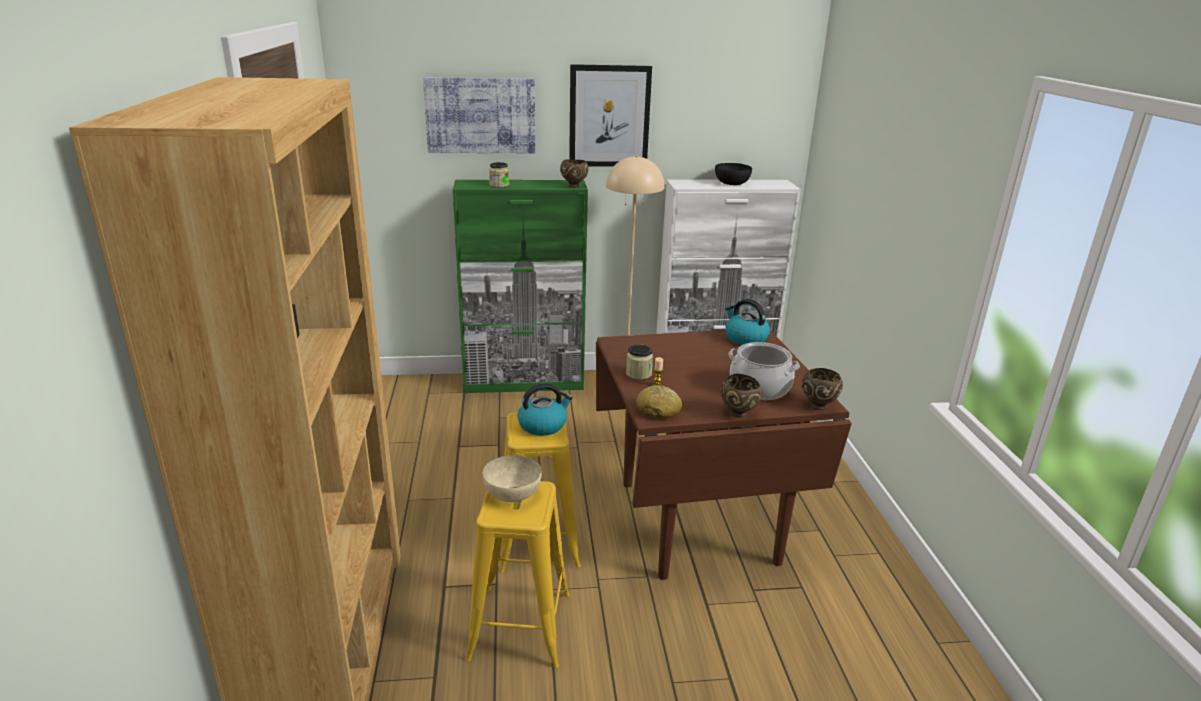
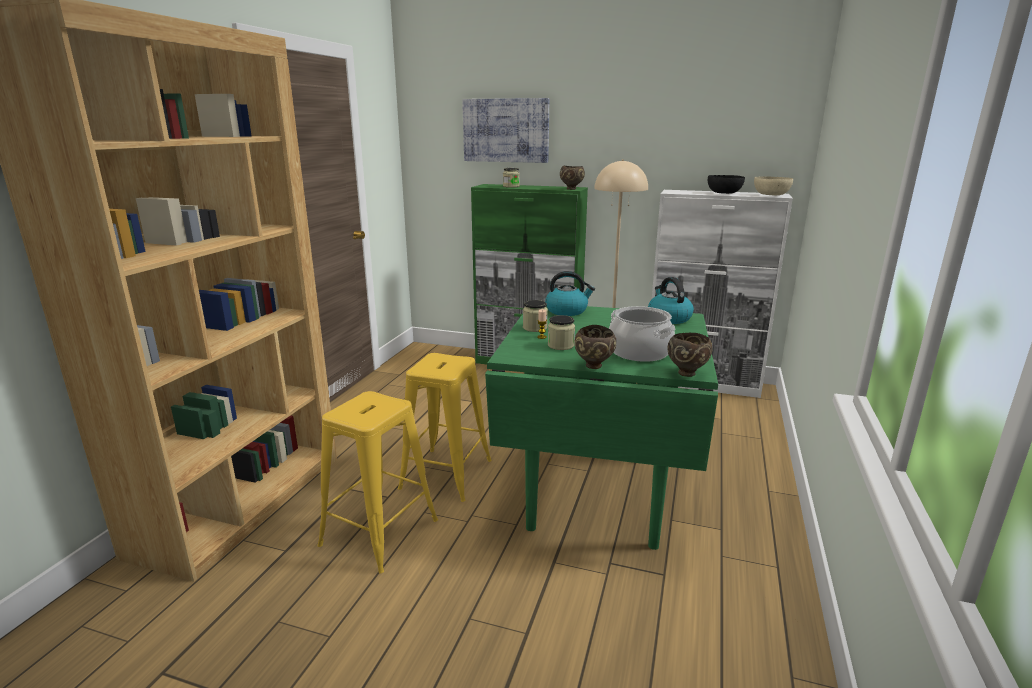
camera: 25 degrees right, 5 degrees down
beige bowl [483,455,542,502] -> beige bowl moved to [754,176,793,195]
kettle [517,383,573,436] -> kettle moved to [545,271,595,316]
picture [569,64,652,167] -> none
brown dining table [596,330,852,580] -> green dining table [485,306,718,550]
bread [636,385,682,419] -> none
none -> jar [548,315,575,350]

